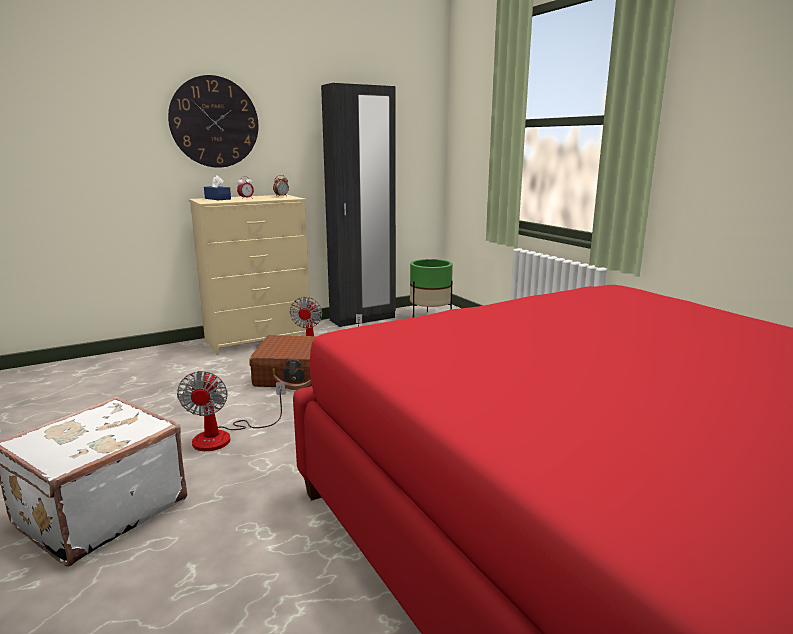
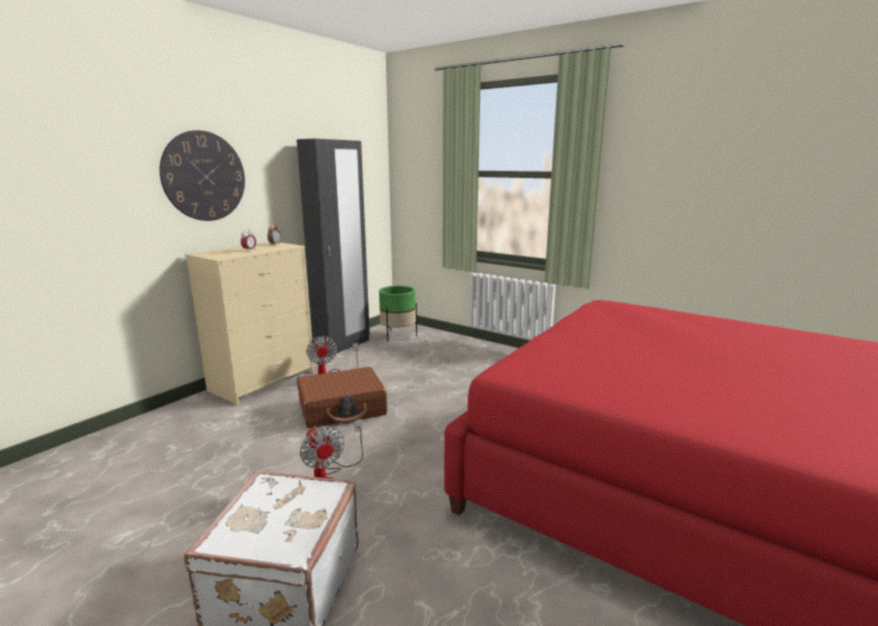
camera: 25 degrees left, 0 degrees up
blue tissue box [204,175,231,200] -> none

